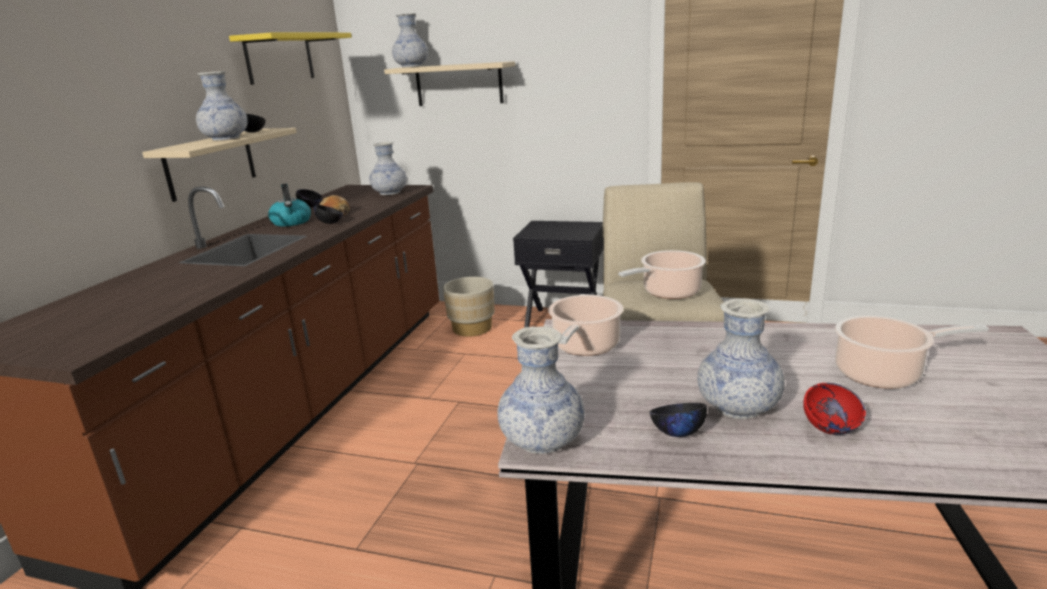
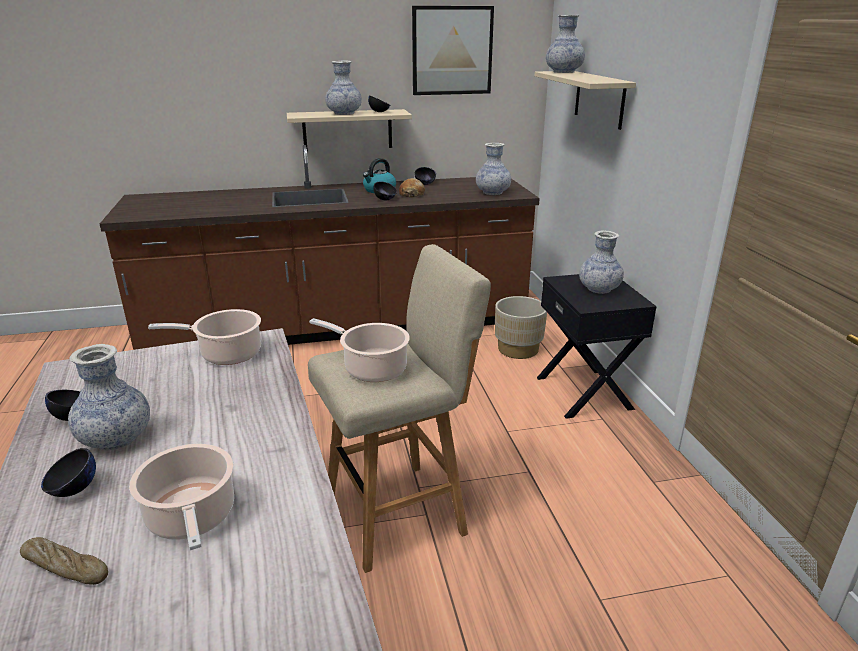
camera: 60 degrees right, 5 degrees up
yellow shelf [229,33,352,85] -> picture [412,6,494,95]
vase [497,326,585,454] -> vase moved to [579,231,624,294]
red bowl [803,383,866,435] -> black bowl [41,448,96,497]
none -> bread [20,537,108,585]

